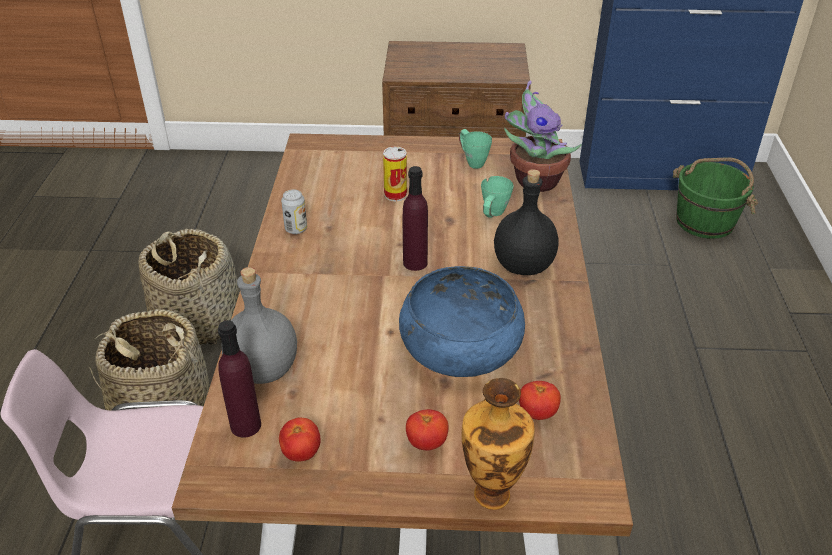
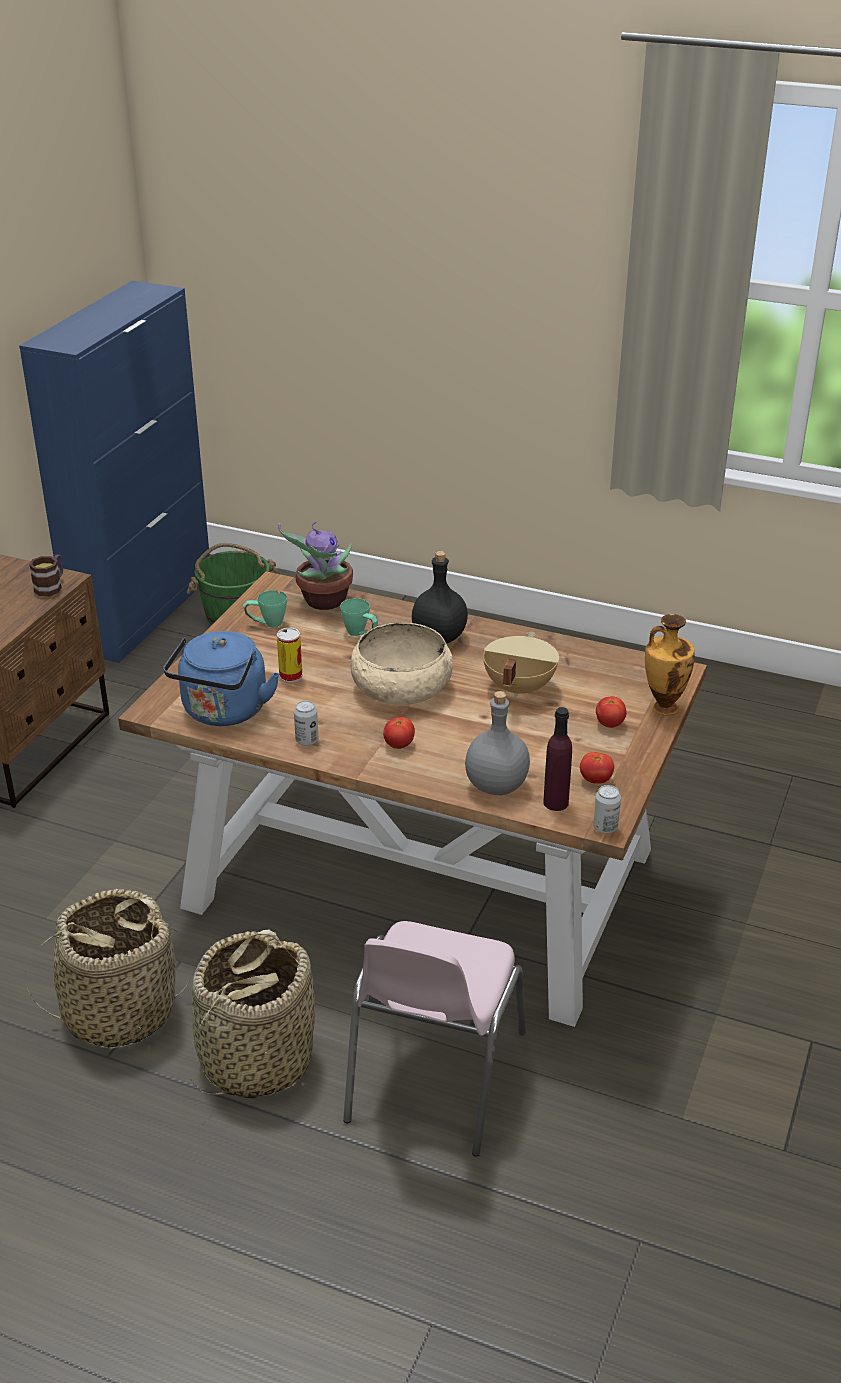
camera: 70 degrees left, 5 degrees down
blue bowl [399,266,525,377] -> beige cooking pot [483,632,559,698]
purple bottle [403,166,428,271] -> beige bowl [351,623,453,706]
tomato [519,381,561,420] -> tomato moved to [383,717,415,749]
none -> mug [29,555,63,596]
none -> blue kettle [163,631,279,726]
none -> can [593,785,621,834]

